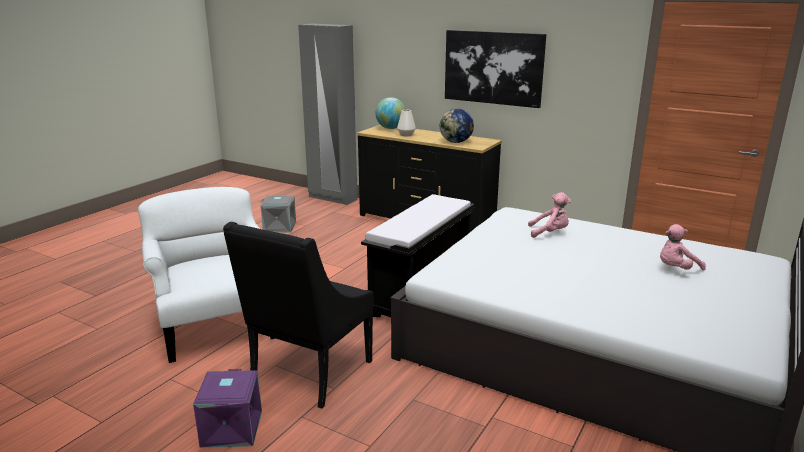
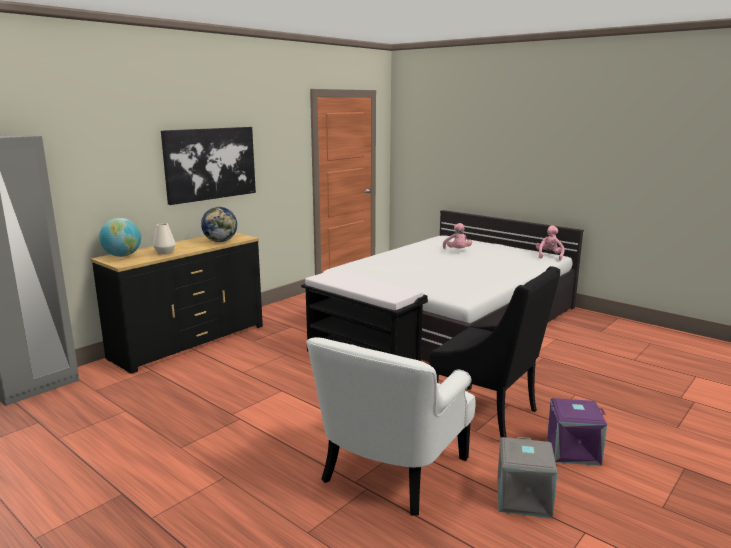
camera: 80 degrees left, 5 degrees down
white armchair [138,187,276,363] -> white armchair turned 45 degrees counterclockwise [306,337,476,515]
grey storage box [261,195,296,233] -> grey storage box moved to [497,437,557,518]
pink plush toy [528,192,571,238] -> pink plush toy moved to [536,225,565,261]

